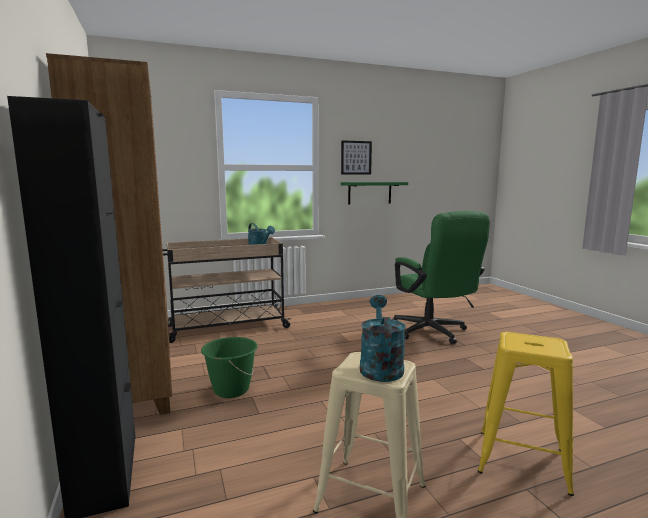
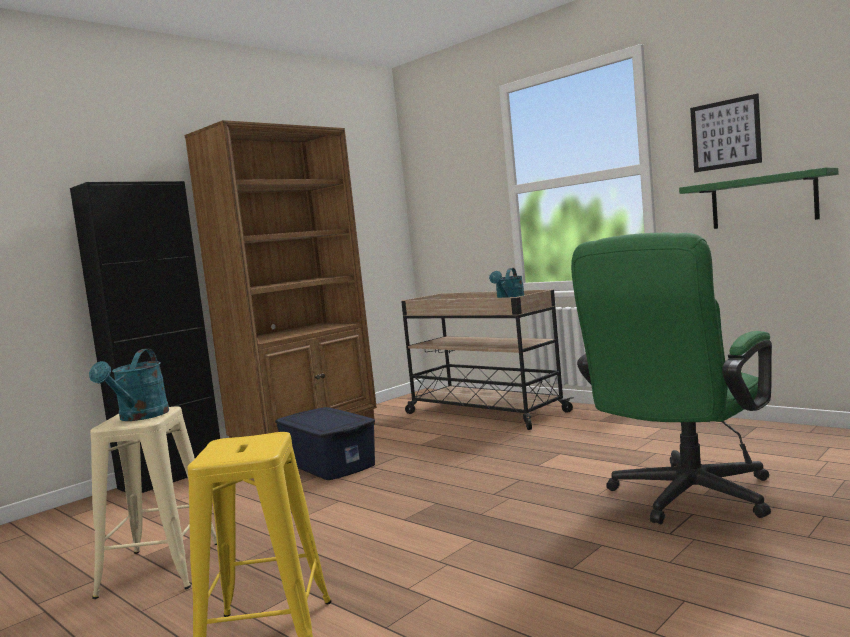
camera: 65 degrees right, 5 degrees down
green bucket [201,337,258,398] -> blue storage box [275,407,375,480]
turquoise watering can [360,295,406,382] -> turquoise watering can turned 120 degrees clockwise [89,349,169,421]

